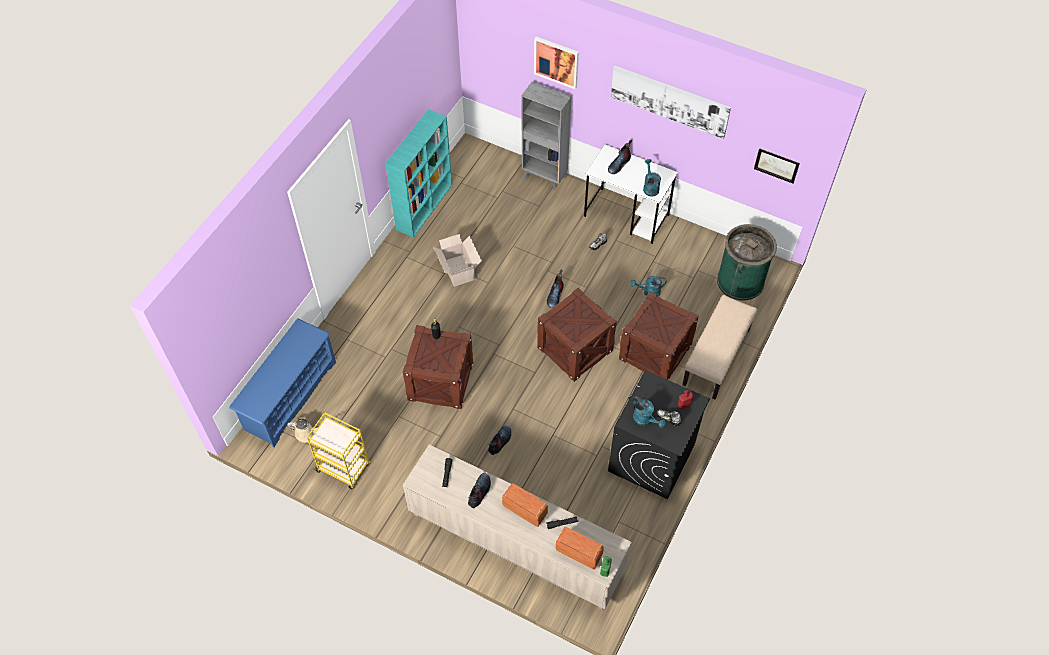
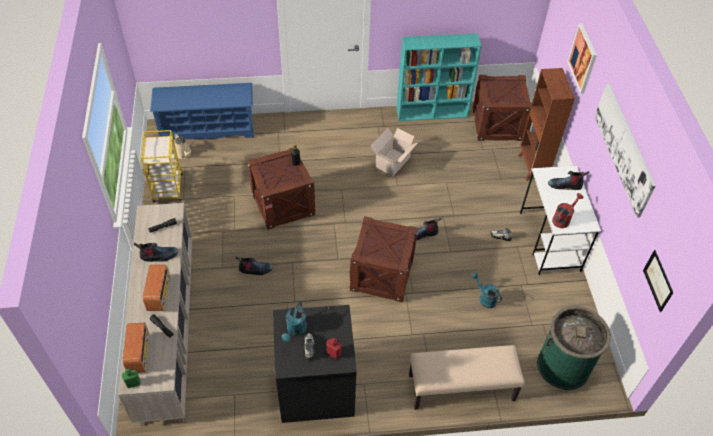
camera: 55 degrees right, 5 degrees down
grey bookcase [522,82,571,191] -> brown bookcase [518,68,575,181]
crate [619,291,699,380] -> crate moved to [473,75,532,141]
turquoise watering can [643,159,661,197] -> red watering can [552,193,583,228]

